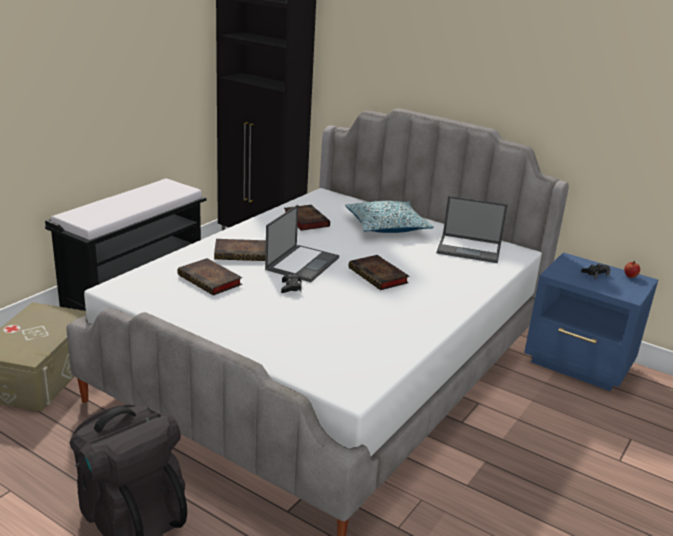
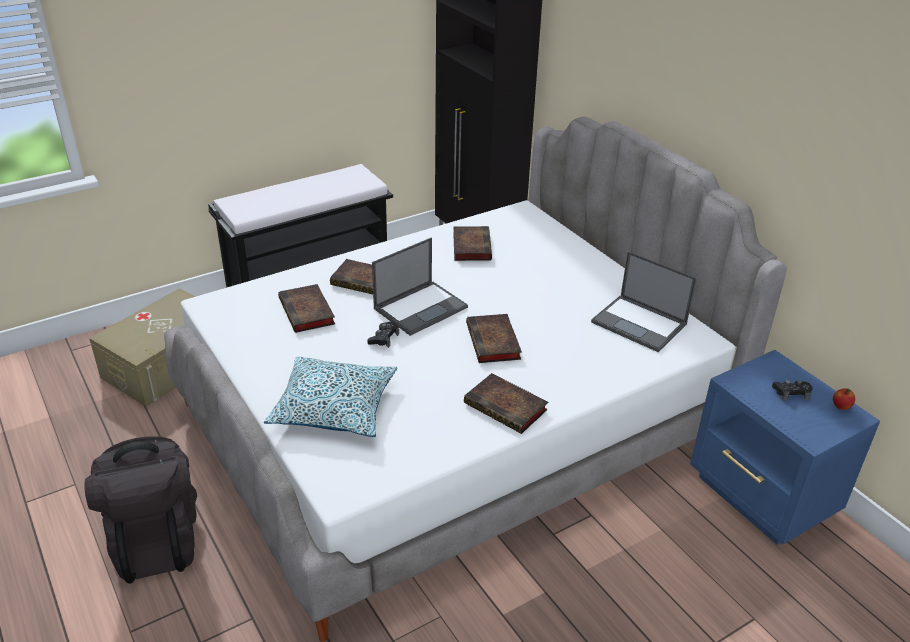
camera: 25 degrees right, 10 degrees up
pillow [345,201,434,233] -> pillow moved to [264,356,397,437]
none -> book [464,373,548,434]

